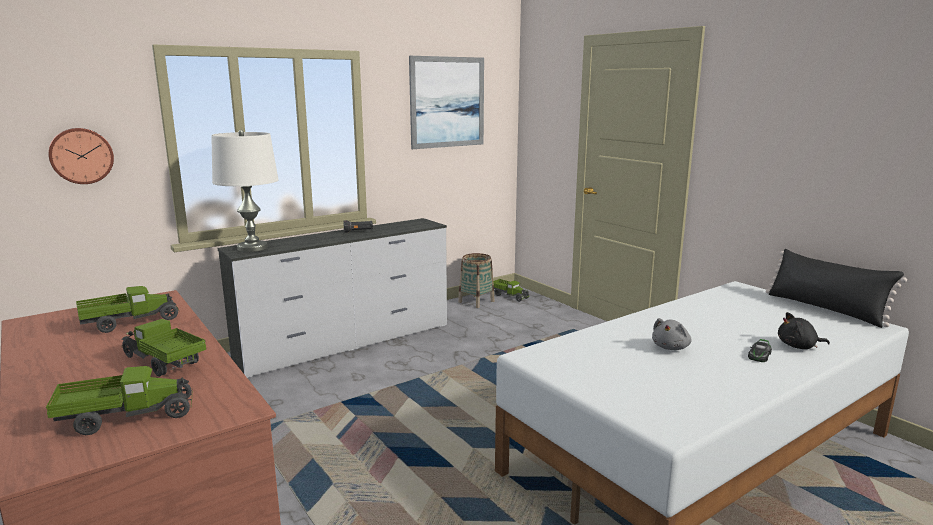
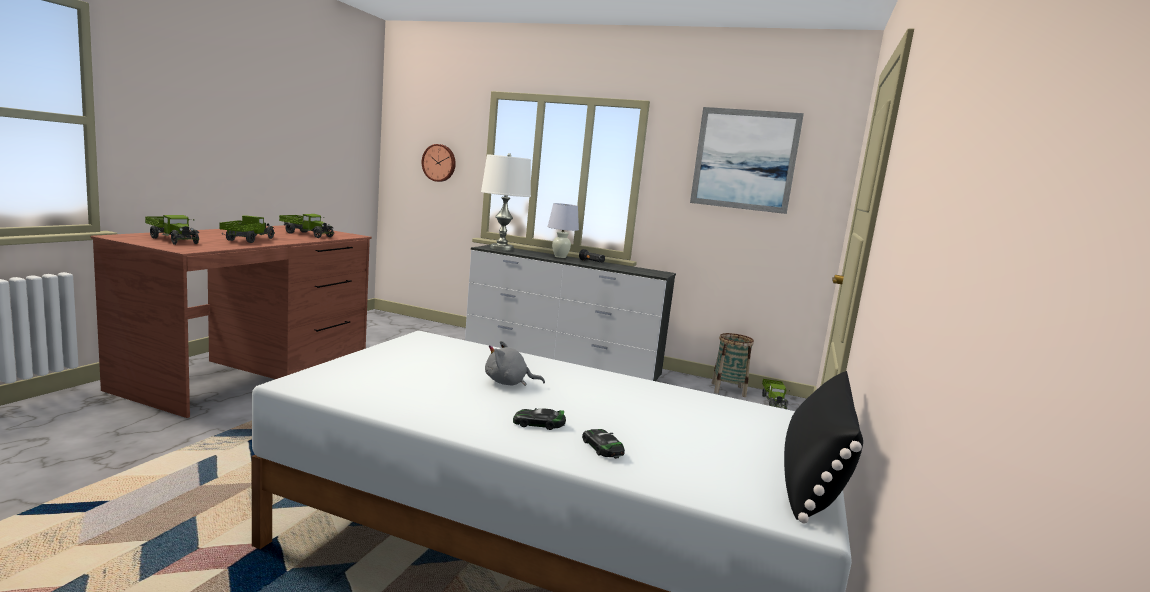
camera: 55 degrees right, 5 degrees down
black plush toy [778,312,830,349] -> toy car [582,429,625,459]
none -> white table lamp [548,203,579,258]

